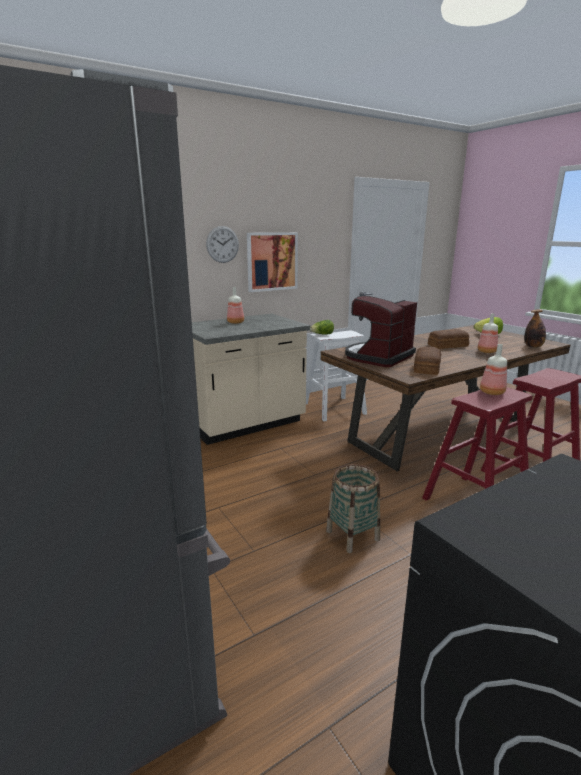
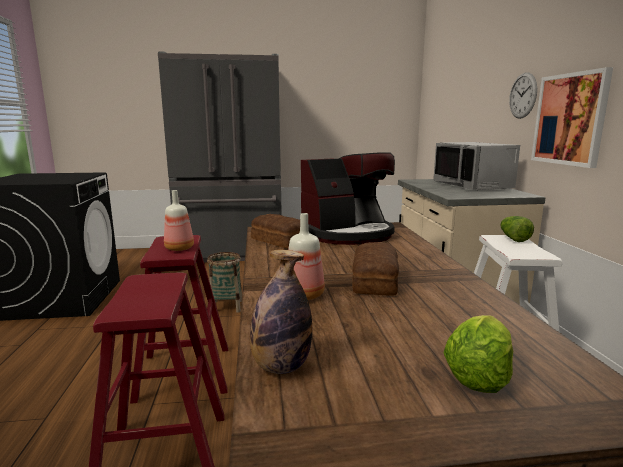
camera: 115 degrees right, 5 degrees down
bottle [227,287,244,324] -> grey microwave [433,142,520,190]
coffee machine [345,296,417,367] -> coffee machine turned 90 degrees clockwise [301,152,395,245]

